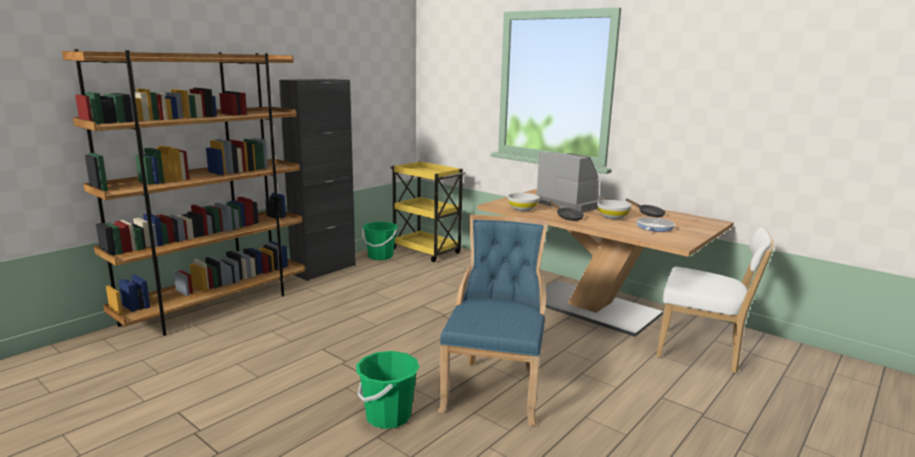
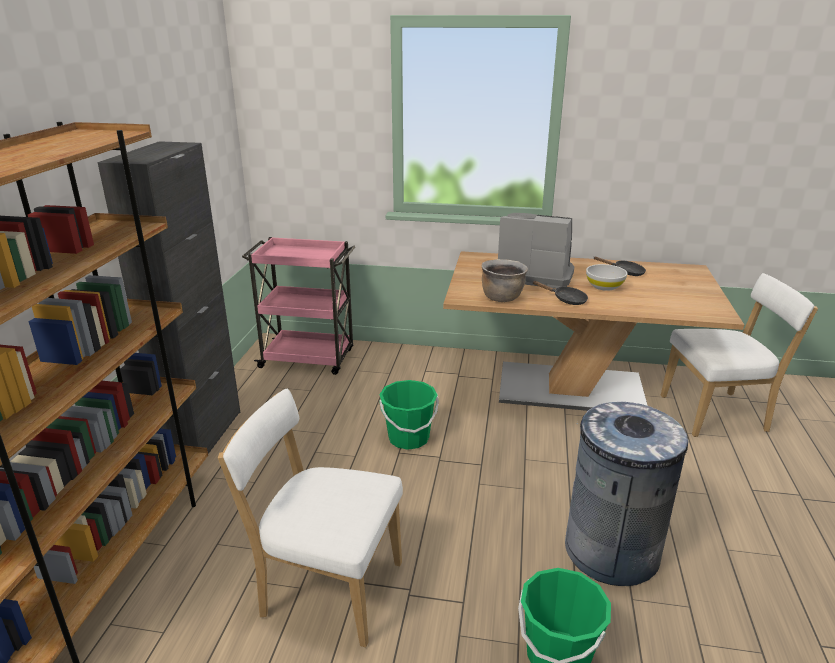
camera: 30 degrees left, 10 degrees up
green bucket [362,222,397,260] -> green bucket moved to [379,380,439,450]
yellow cart [390,161,466,262] -> pink cart [242,237,355,375]
blue chair [438,215,548,426] -> grey trash can [565,402,688,586]
white bowl [507,193,539,211] -> brown cooking pot [482,259,528,302]
frying pan [636,217,675,232] -> none
none -> white chair [218,389,403,647]

